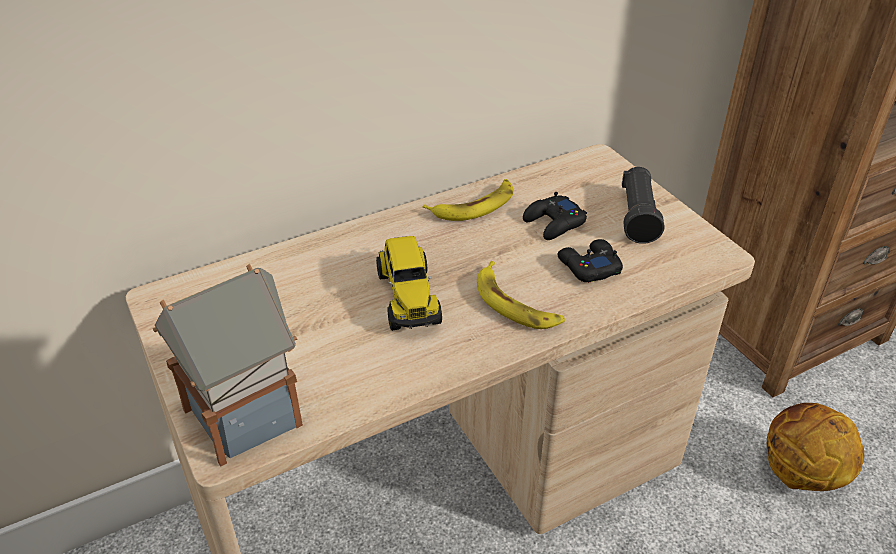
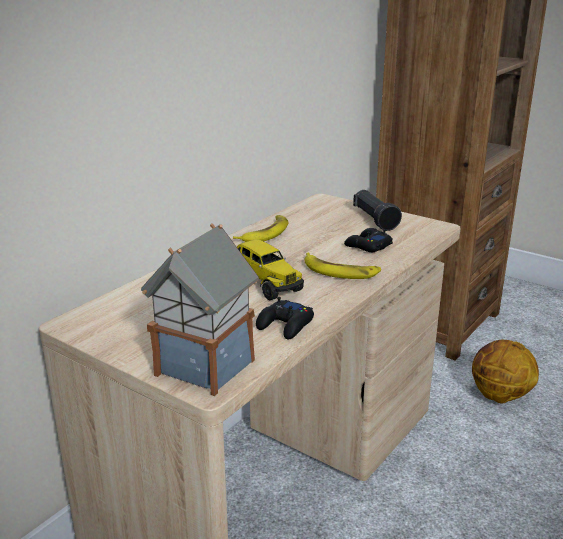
camera: 25 degrees left, 15 degrees down
black game controller [523,192,587,240] -> black game controller moved to [256,297,314,339]

